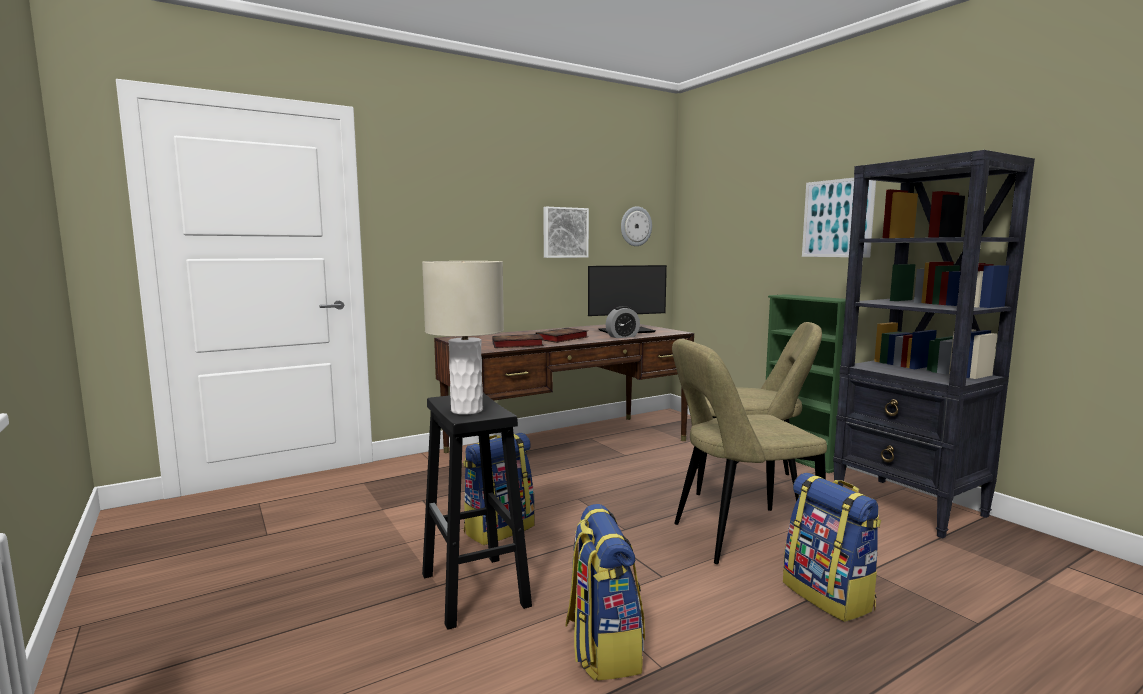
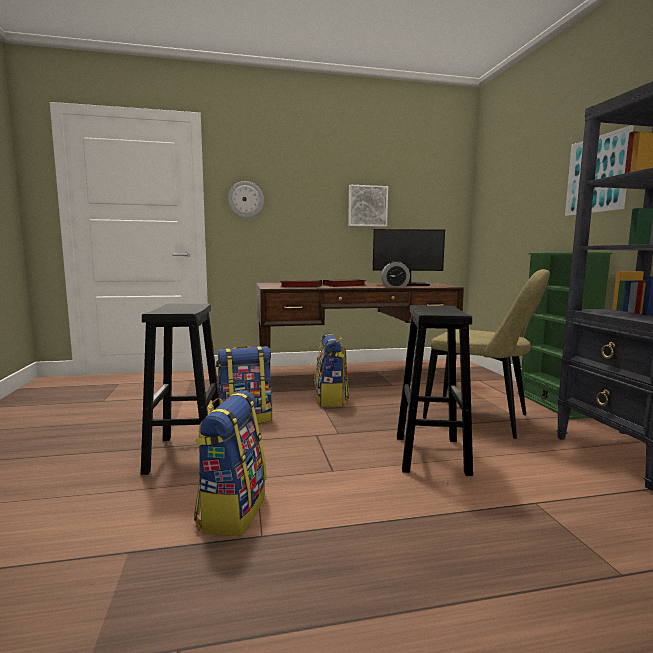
camera: 20 degrees right, 0 degrees up
beige table lamp [422,261,504,415] -> none
wall clock [621,206,652,246] -> wall clock moved to [228,181,264,218]
beige chair [672,339,827,564] -> black stool [397,305,473,476]
backpack [783,473,881,622] -> backpack moved to [314,333,349,407]

